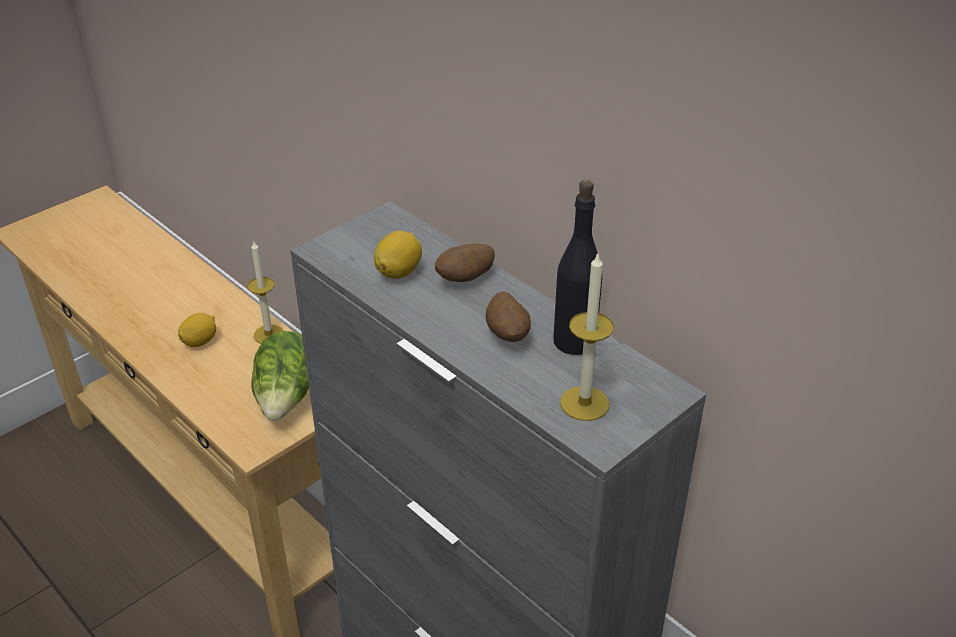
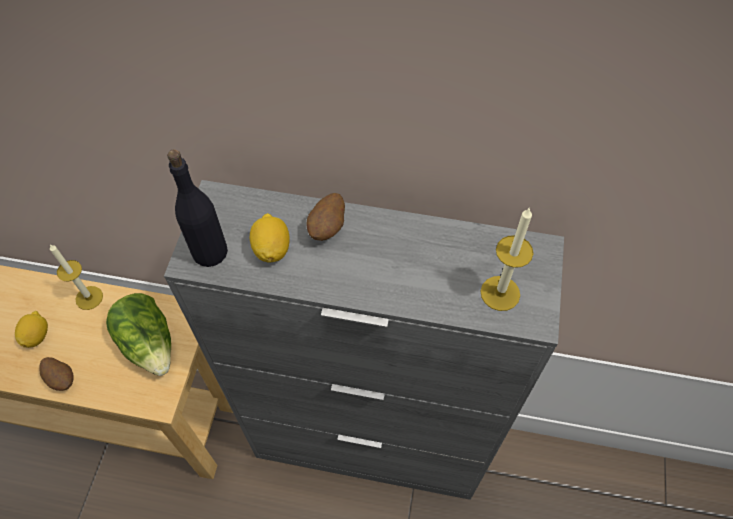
camera: 35 degrees left, 20 degrees up
potato [486,291,531,342] -> potato moved to [39,357,74,391]
black bottle [553,180,602,355] -> black bottle moved to [167,149,228,267]

